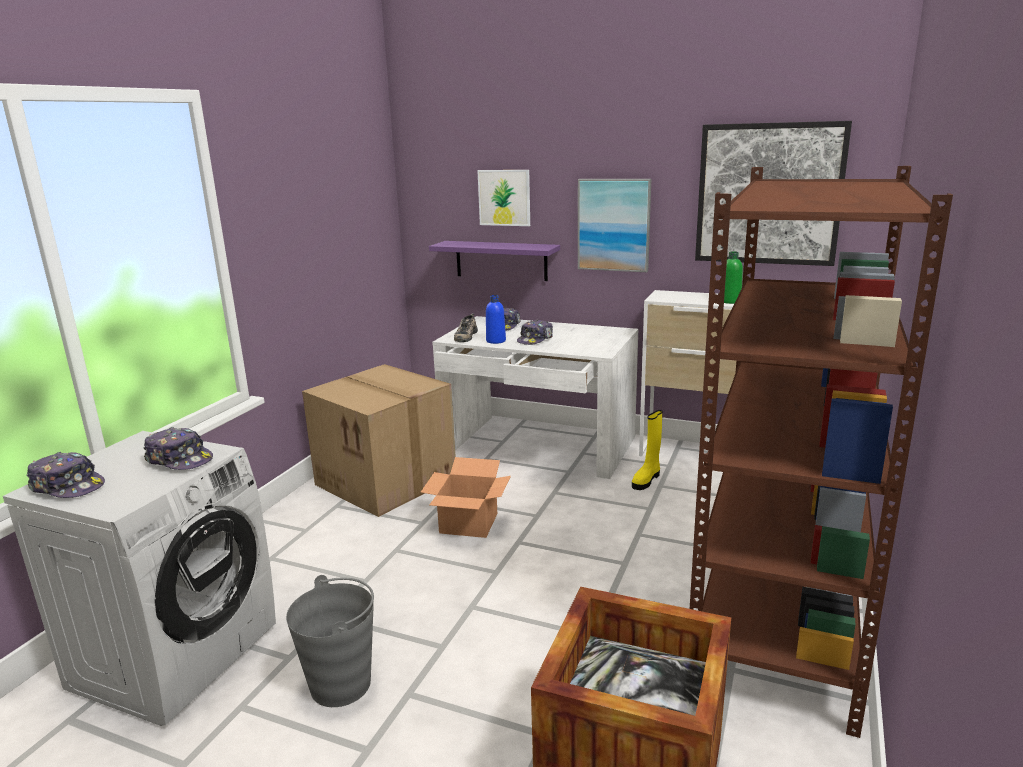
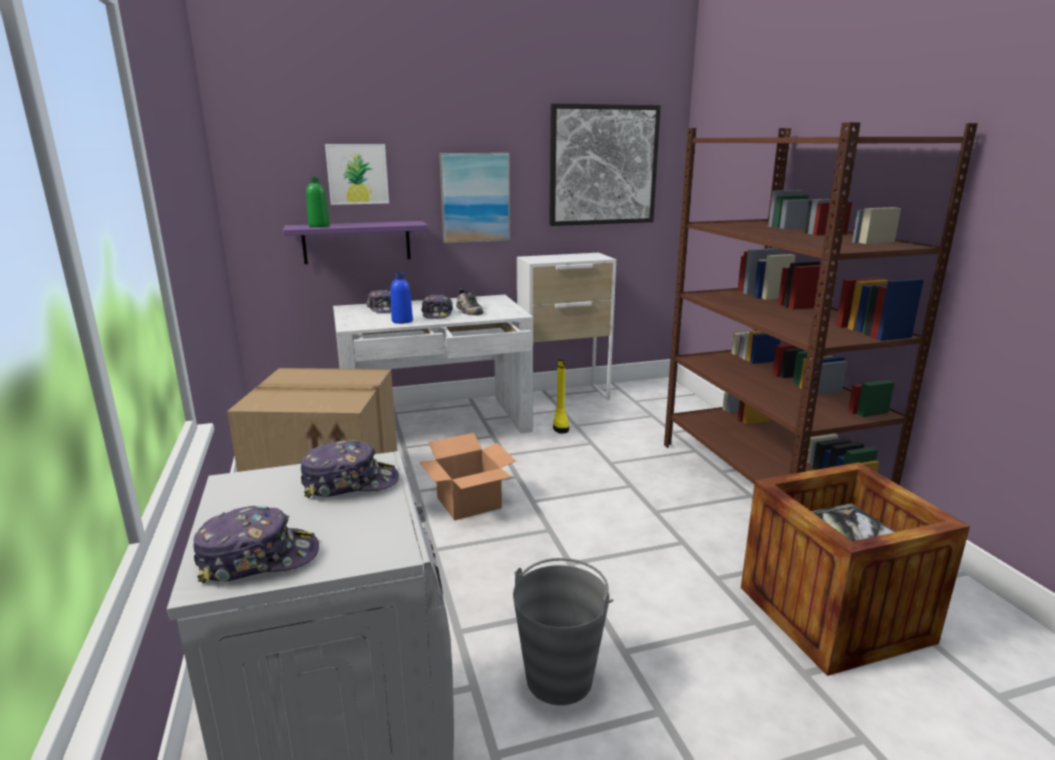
camera: 40 degrees left, 0 degrees up
shoe [454,313,478,342] -> shoe moved to [456,289,483,315]
green bottle [724,251,743,304] -> green bottle moved to [306,177,330,227]

